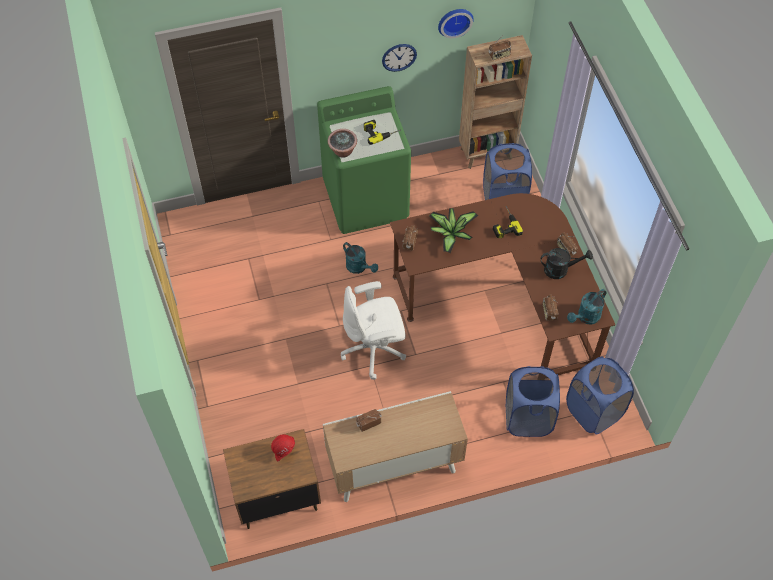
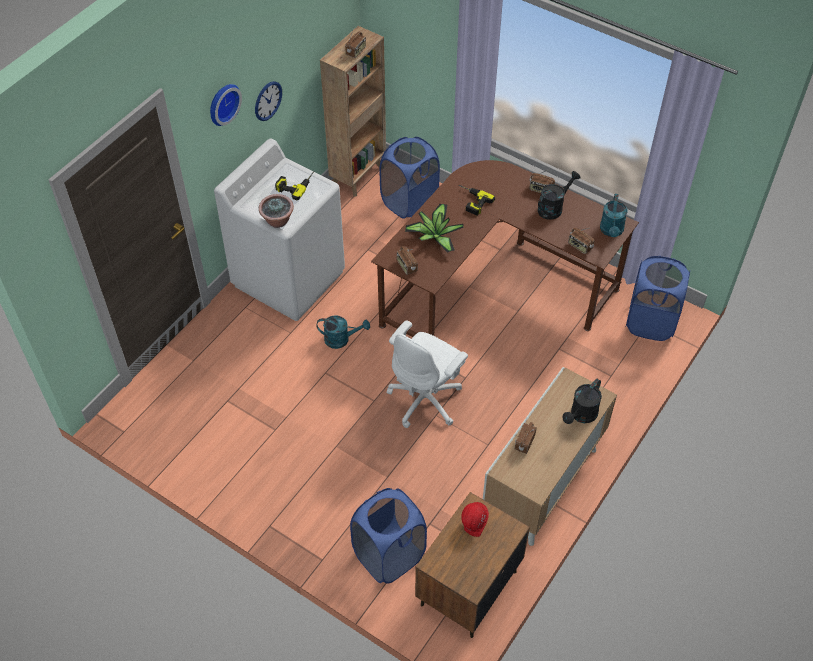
camera: 40 degrees left, 5 degrees down
green washing machine [317,86,411,234] -> white washing machine [214,138,345,321]
wall clock [438,9,474,38] -> wall clock moved to [210,84,242,126]
blue laundry basket [506,366,560,437] -> blue laundry basket moved to [350,488,427,584]
none -> black watering can [562,379,602,424]

